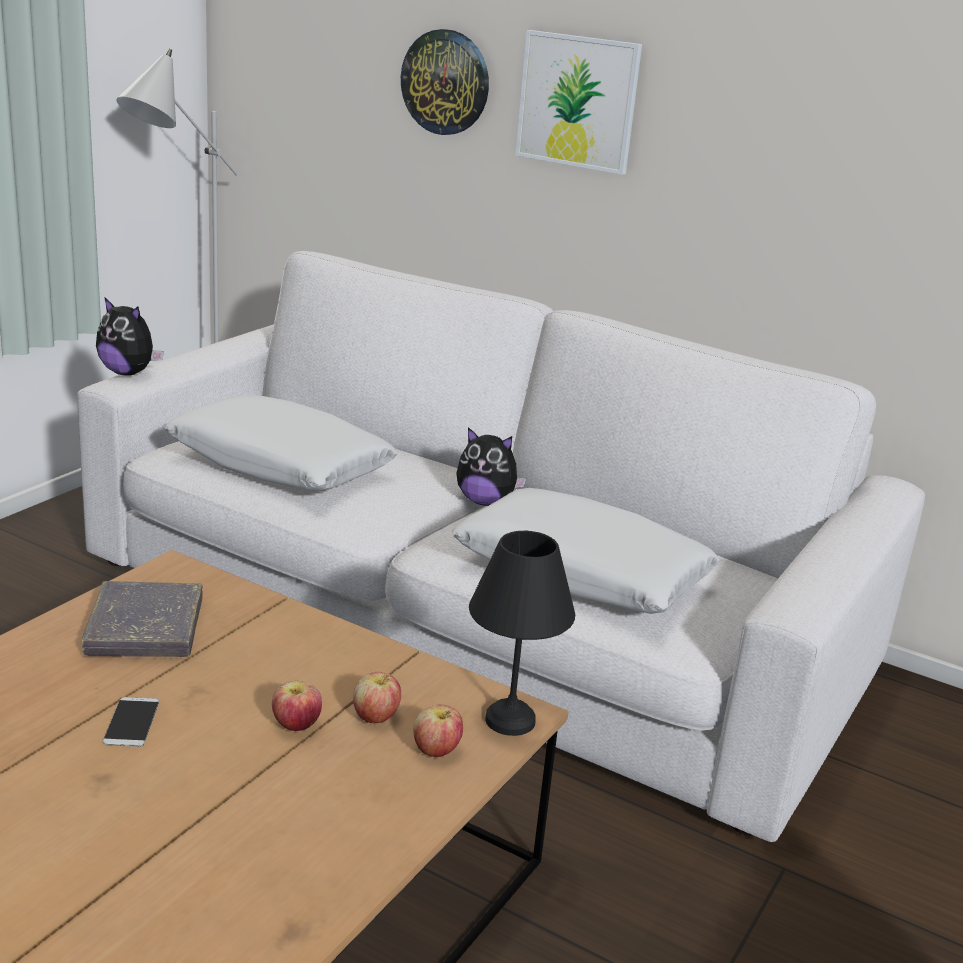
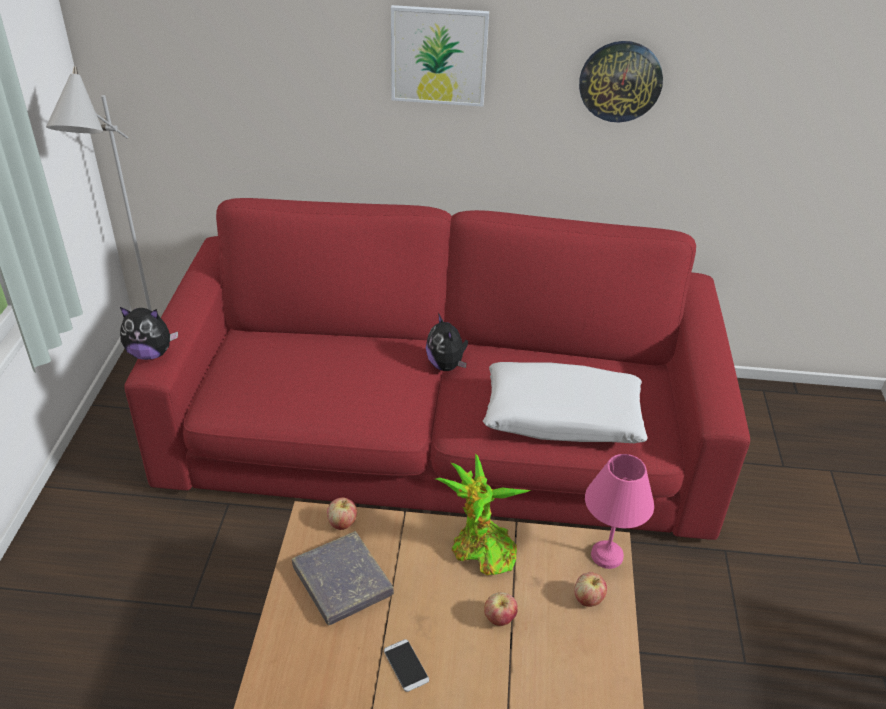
camera: 25 degrees left, 15 degrees up
white sofa [77,251,925,842] -> red sofa [124,198,750,540]
white pillow [165,395,398,491] -> none
apple [353,672,401,723] -> apple moved to [327,498,357,530]
wall clock [401,29,489,135] -> wall clock moved to [579,41,663,122]
plush toy [456,427,526,506] -> plush toy turned 75 degrees clockwise [426,313,468,371]
black table lamp [469,531,575,736] -> pink table lamp [585,454,654,569]
none -> potted plant [436,454,531,575]

